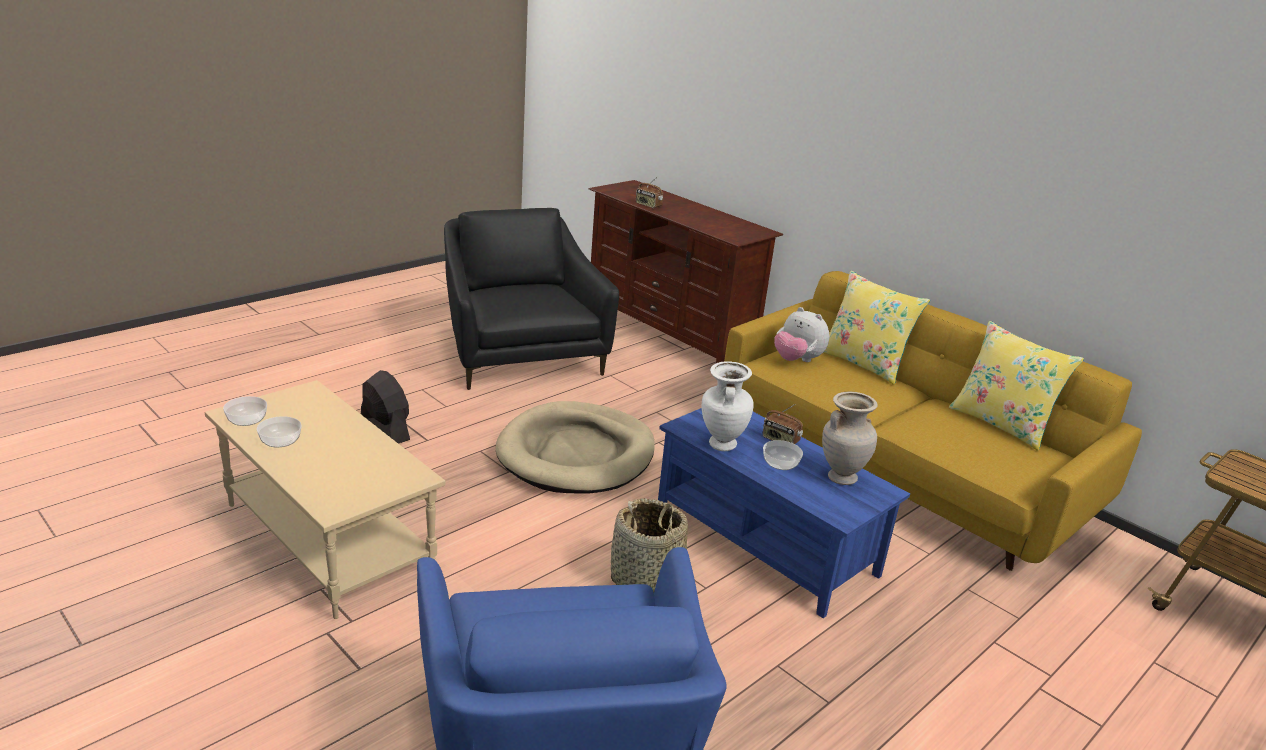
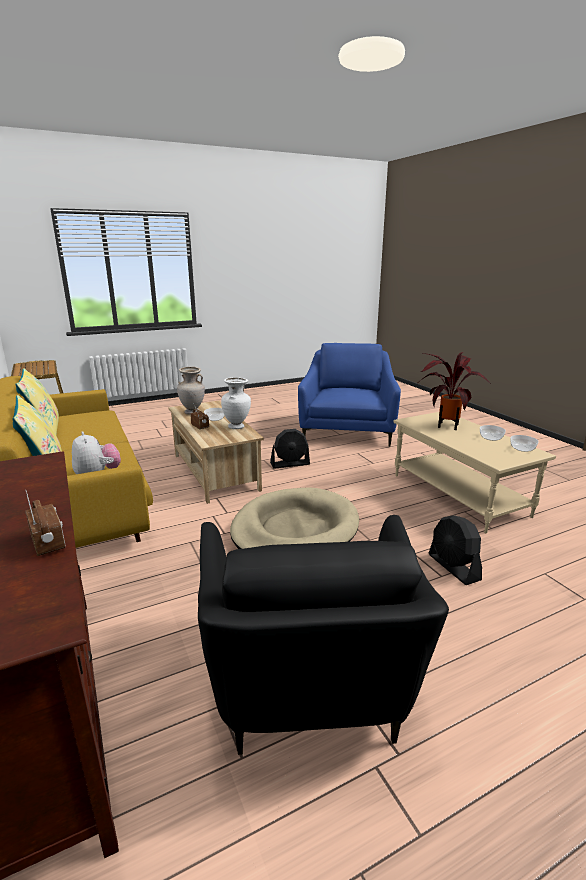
camera: 160 degrees left, 5 degrees down
basket [611,498,688,592] -> black fan [270,429,310,469]
blue coffee table [658,408,910,618] -> beige coffee table [168,400,264,504]
none -> potted plant [420,352,491,430]

